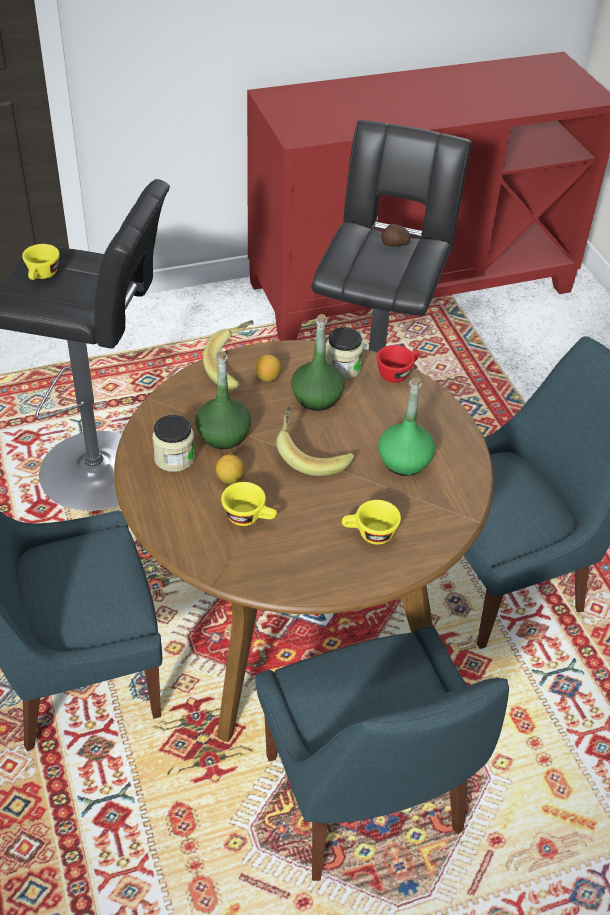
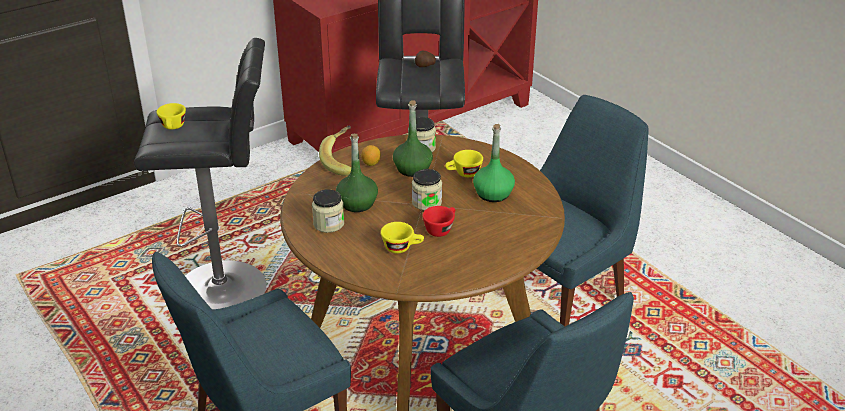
camera: 15 degrees left, 10 degrees down
lemon [216,454,244,484] -> none
banana [276,406,355,476] -> jar [412,169,442,211]
yellow cup [342,500,401,545] -> yellow cup moved to [445,150,483,177]
red cup [377,345,420,383] -> red cup moved to [422,206,455,237]

